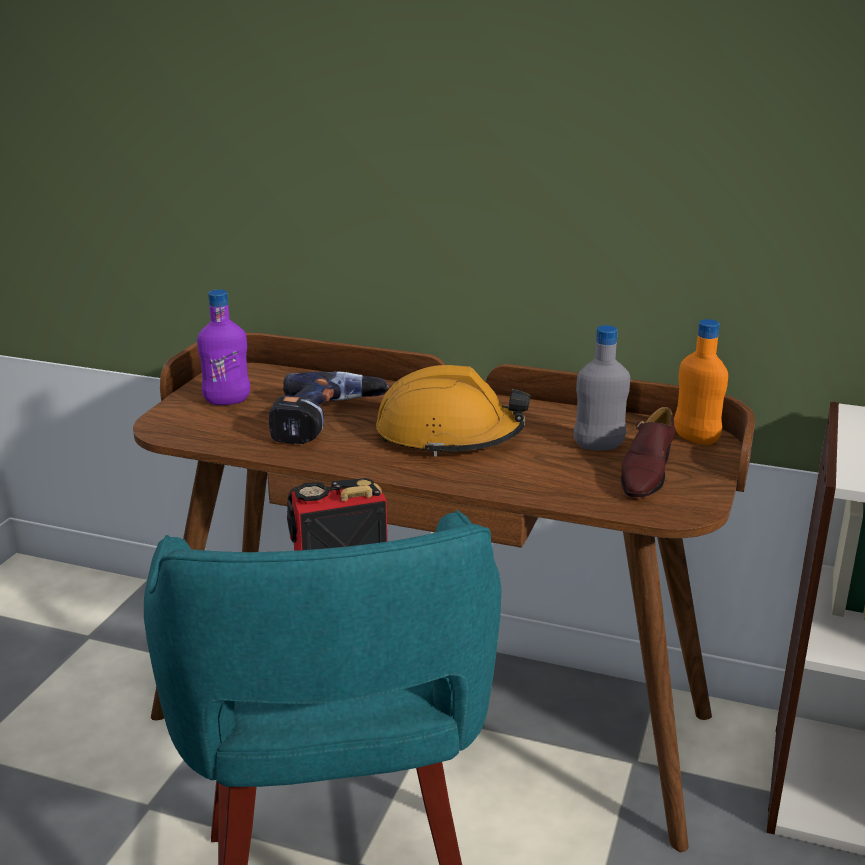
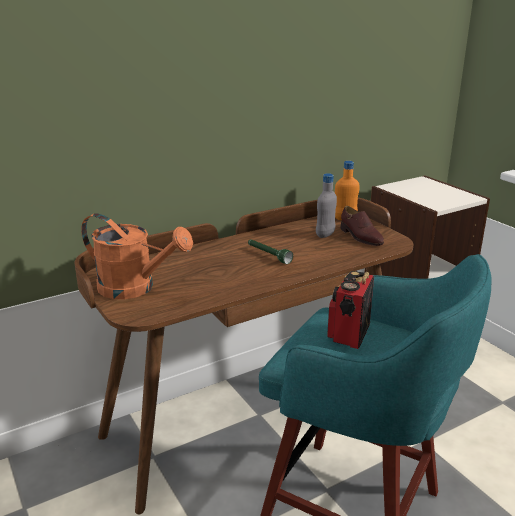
camera: 50 degrees left, 0 degrees up
purple bottle [197,289,250,405] -> orange watering can [81,213,193,299]
power drill [269,371,389,444] -> none
orange hard hat [376,365,530,457] -> green flashlight [248,239,293,264]

